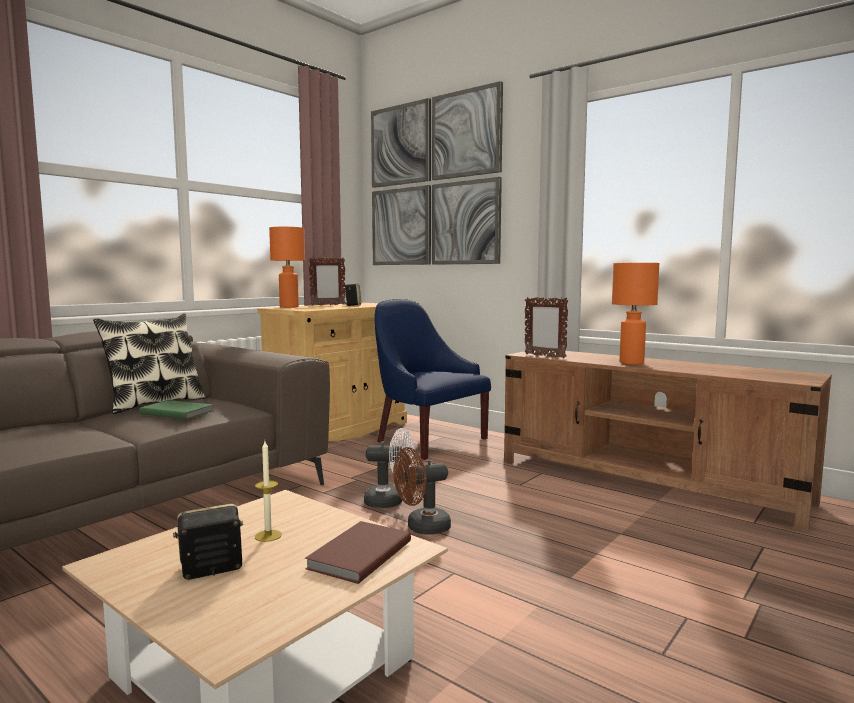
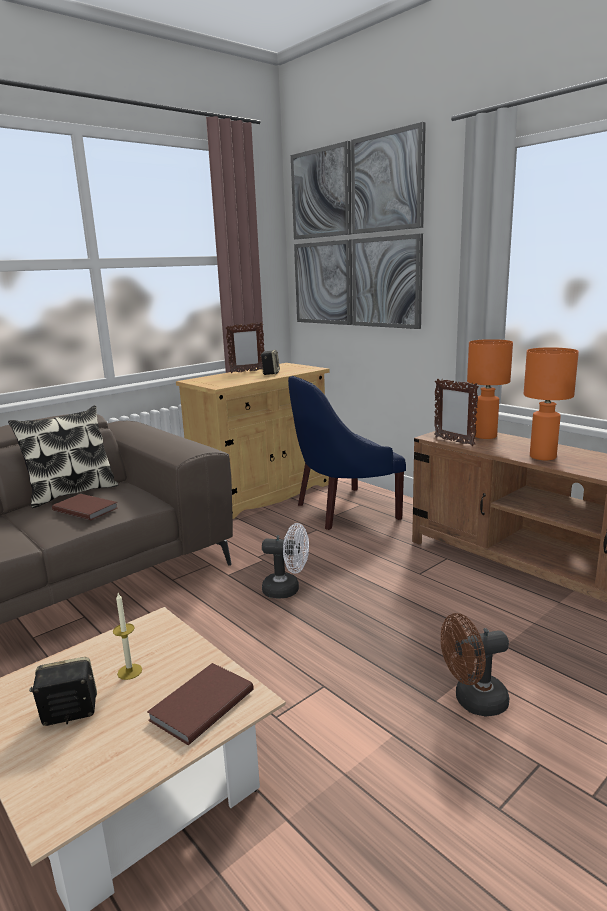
camera: 10 degrees right, 10 degrees up
green book [139,400,214,419] -> brown book [52,494,118,520]
orange table lamp [269,227,305,308] -> orange table lamp moved to [467,339,513,439]
blue armchair [374,299,491,460] -> blue armchair turned 75 degrees counterclockwise [288,376,406,530]
brown fan [393,447,451,535] -> brown fan moved to [441,613,509,717]

